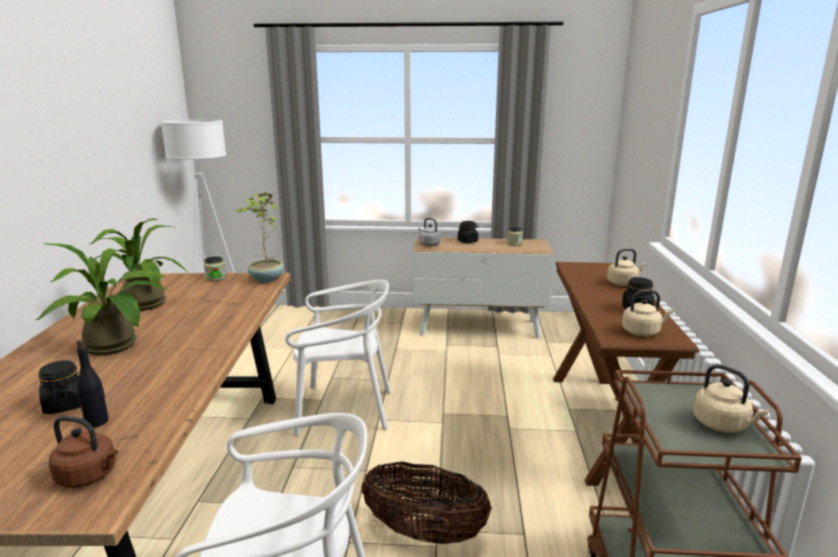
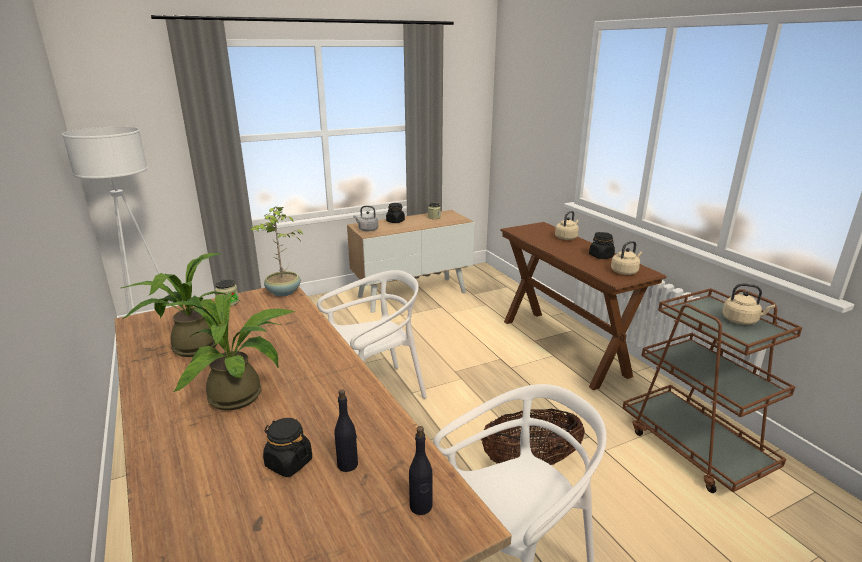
camera: 30 degrees left, 5 degrees up
brown kettle [49,416,118,488] -> black bottle [409,426,432,515]

